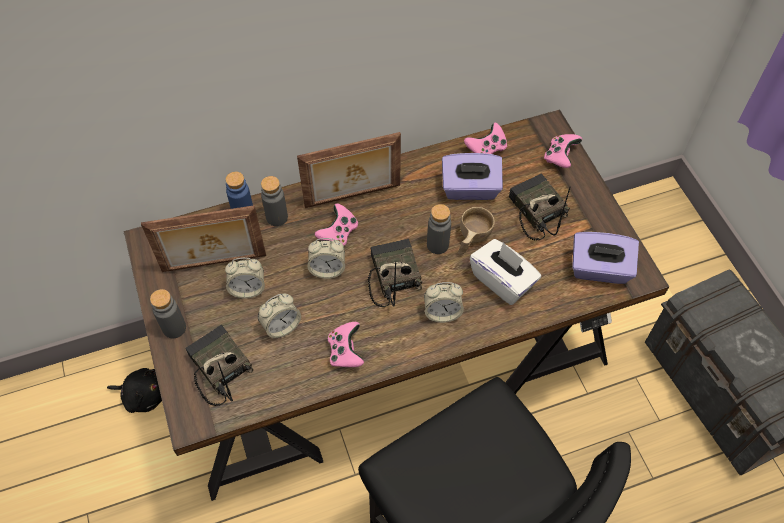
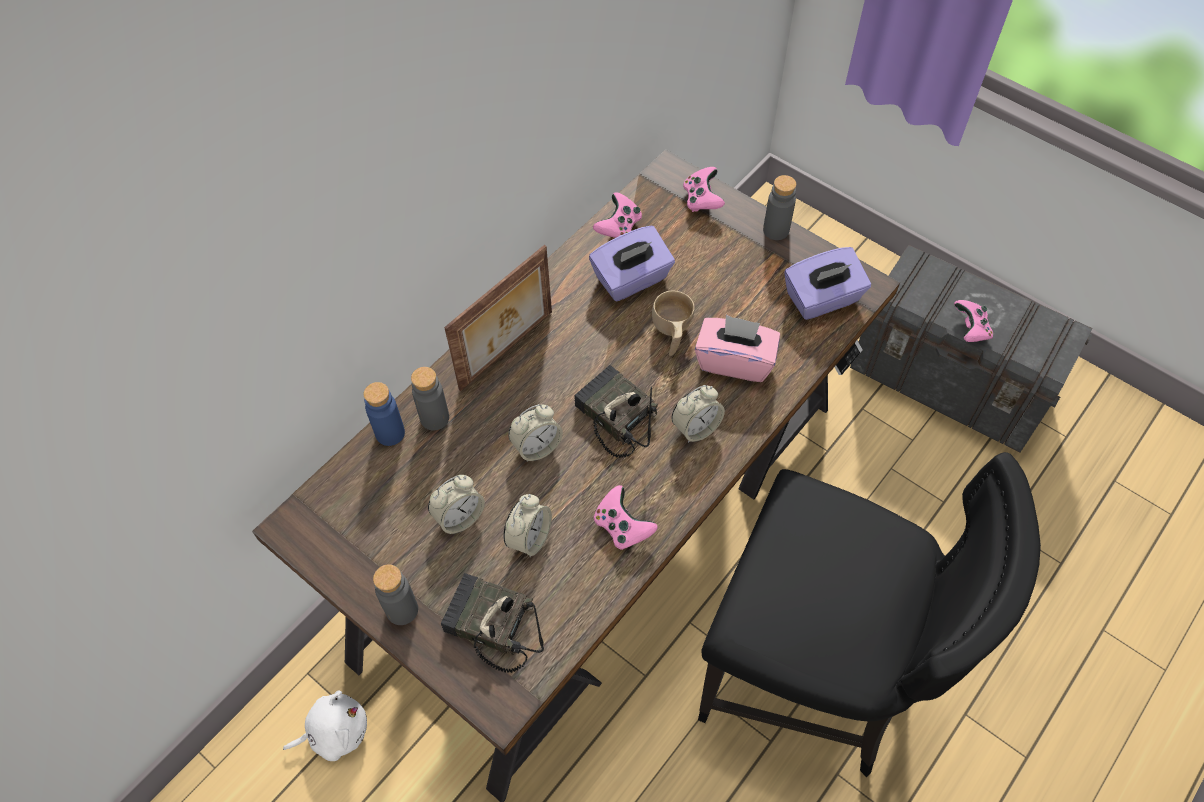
camera: 30 degrees left, 0 degrees up
black plush toy [107,368,162,413] -> white plush toy [283,690,367,761]
picture frame [141,205,266,272] -> none
pink game controller [315,203,358,246] -> pink game controller moved to [954,300,993,342]
grey bottle [427,204,451,254] -> grey bottle moved to [763,175,796,240]
white tissue box [470,239,541,305] -> pink tissue box [695,315,780,382]
radio [509,173,571,240] -> none

